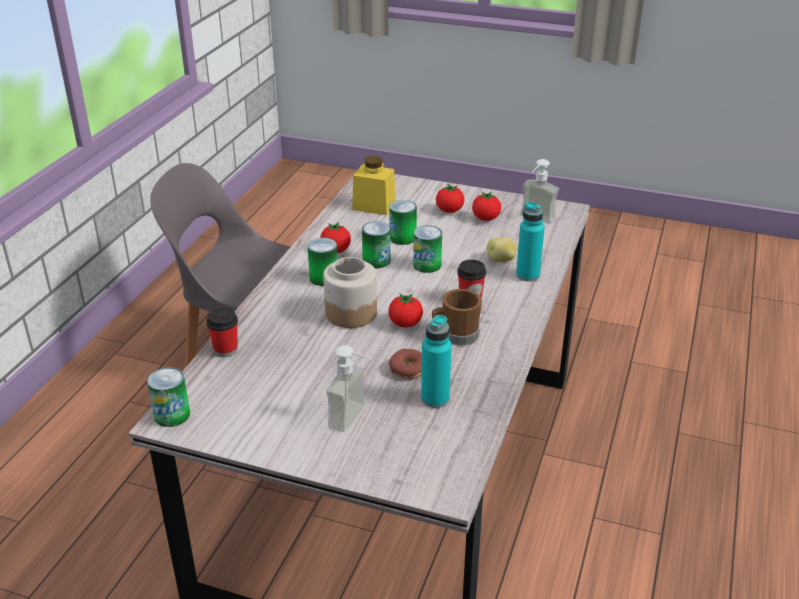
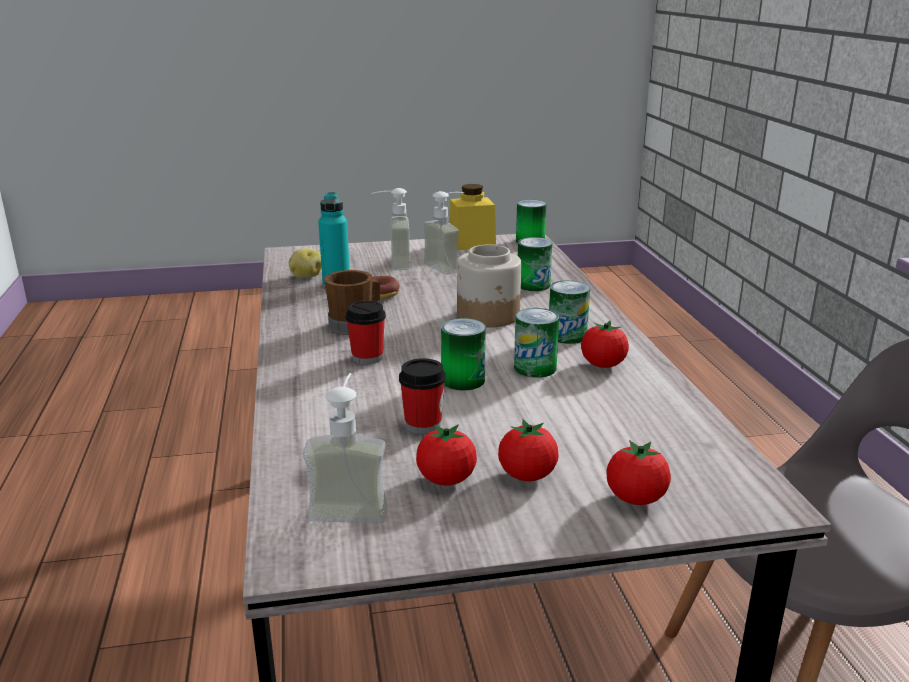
camera: 150 degrees right, 10 degrees down
cup [206,307,238,357] -> cup moved to [399,358,446,434]
yellow jar [352,156,396,215] -> yellow jar moved to [449,184,496,250]
can [389,200,417,245] -> can moved to [518,237,553,291]
tomato [389,293,423,328] -> tomato moved to [607,440,671,505]
potato [487,237,517,262] -> potato moved to [288,248,321,278]
turquoise bottle [516,202,545,282] -> none
none -> soap dispenser [423,191,464,275]

